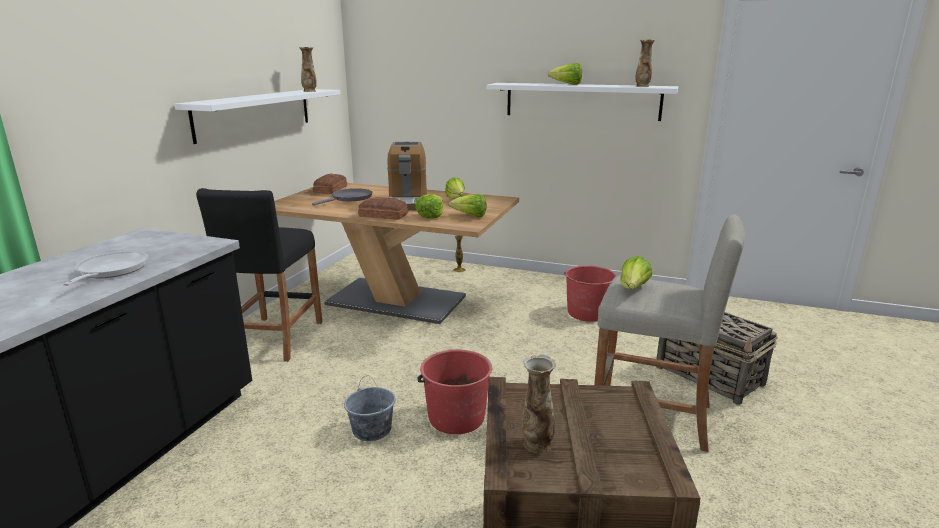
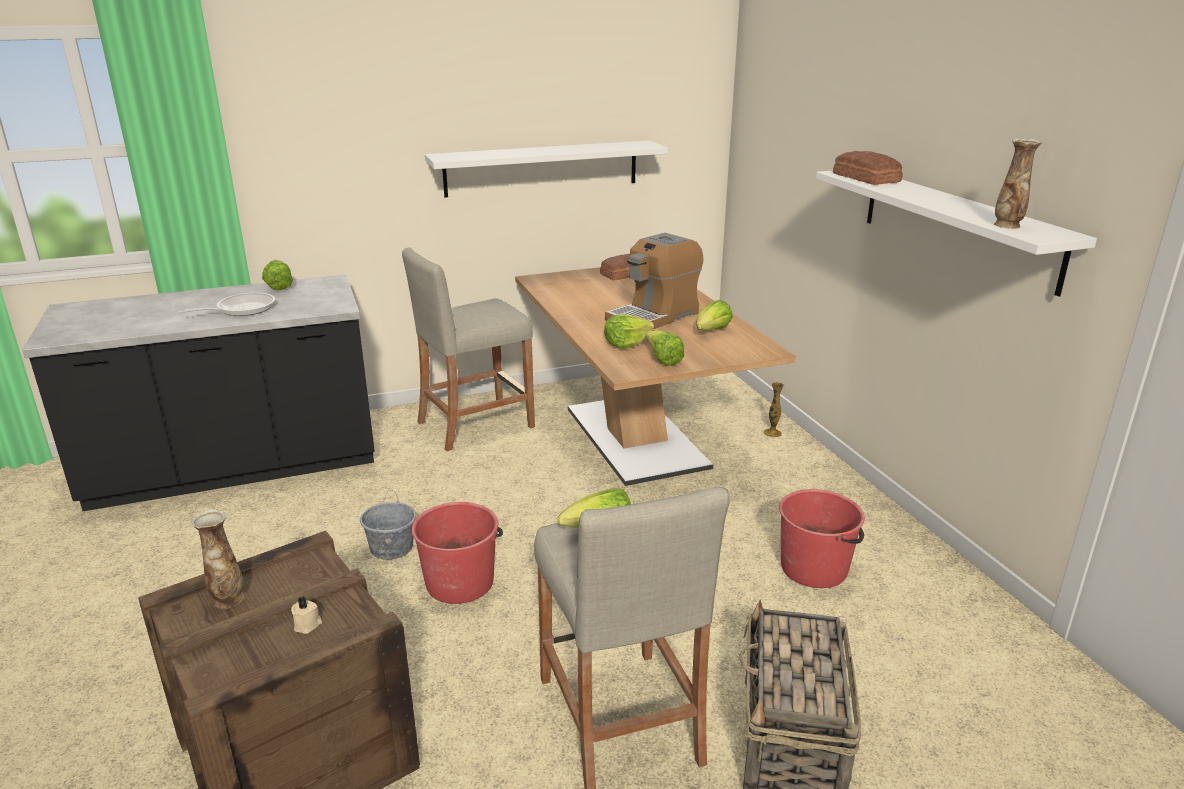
camera: 50 degrees right, 5 degrees up
black stool [196,188,322,362] -> beige stool [402,247,535,451]
vase [299,47,317,92] -> none
grey frying pan [312,188,372,206] -> none
bread [358,197,408,220] -> bread moved to [833,151,903,185]
lettuce [548,63,582,85] -> lettuce moved to [262,260,293,290]
none -> beige candle [291,597,322,634]

